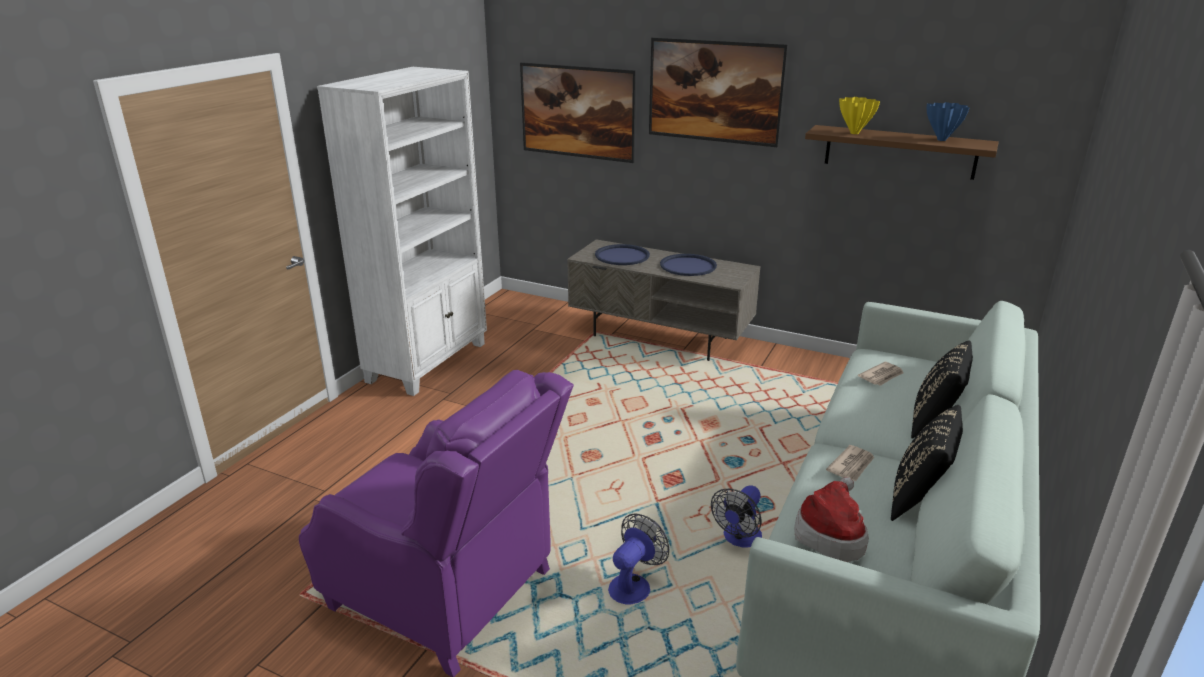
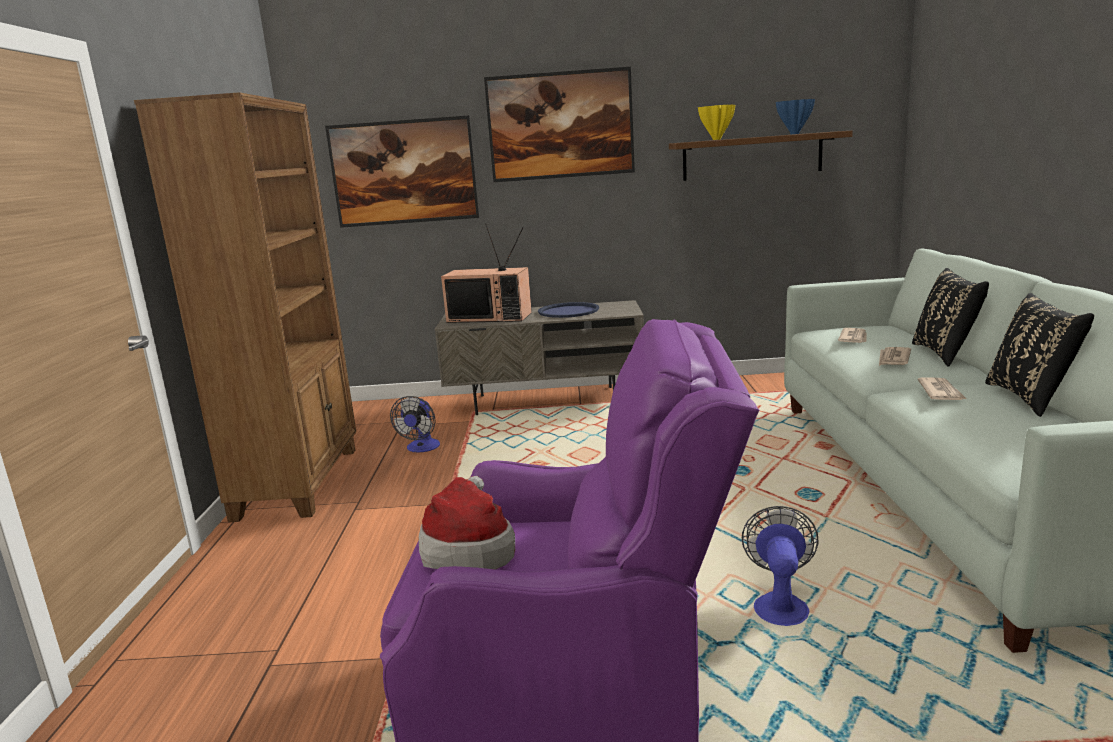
camera: 25 degrees left, 10 degrees down
white bookcase [317,67,487,396] -> brown bookcase [134,92,356,522]
blue tray [595,244,650,265] -> television [441,224,532,323]
fan [711,485,762,548] -> fan moved to [390,396,440,452]
hat [794,477,869,562] -> hat moved to [419,476,515,569]
none -> newspaper [879,347,911,366]

